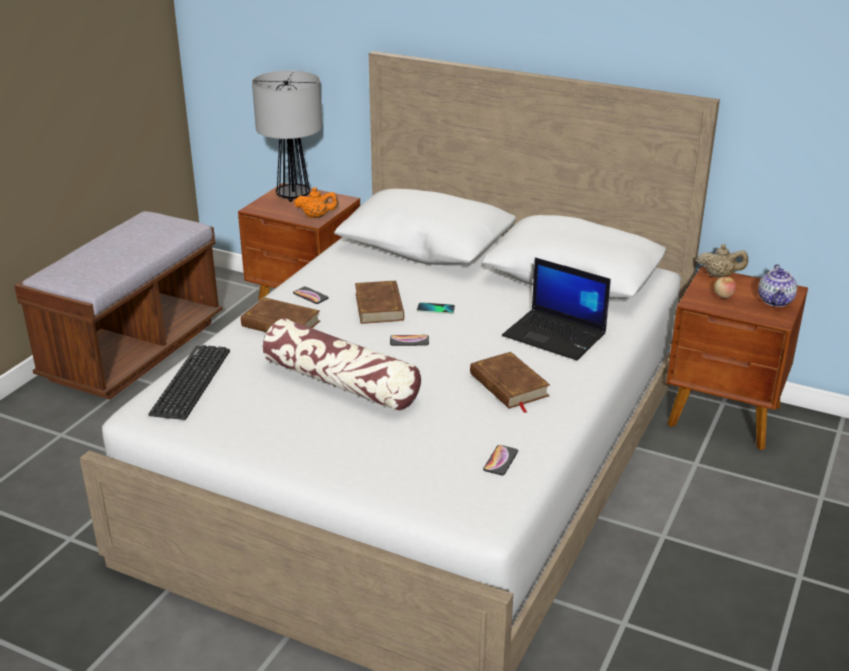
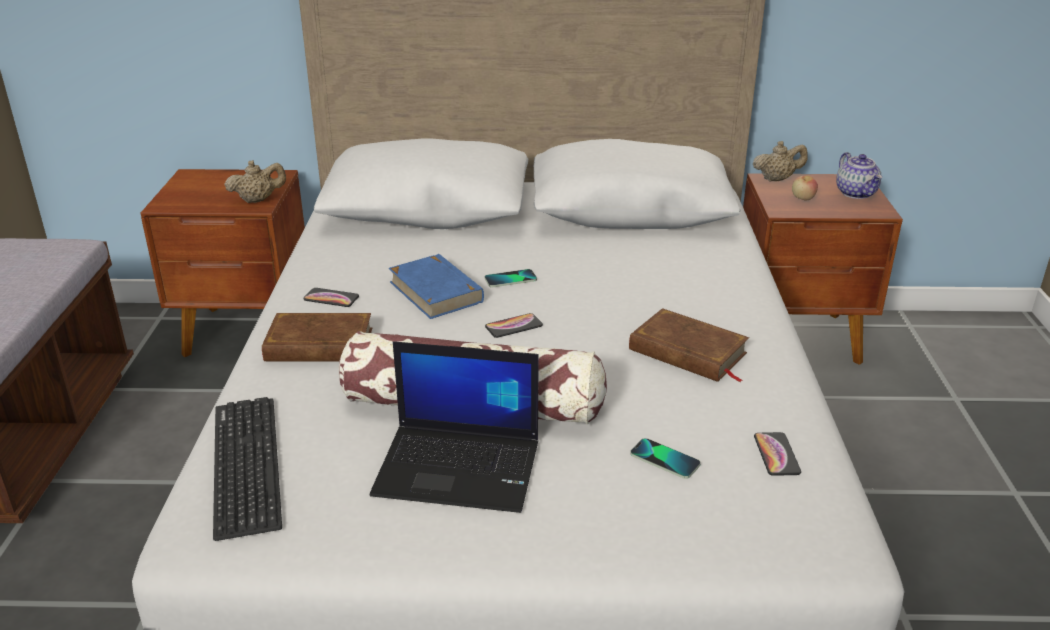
camera: 25 degrees left, 0 degrees up
table lamp [252,70,322,202] -> none
orange teapot [294,188,338,218] -> beige teapot [224,160,286,203]
brown book [355,280,404,324] -> blue book [389,254,484,319]
laptop [502,258,611,360] -> laptop moved to [370,341,539,513]
none -> phone [630,438,701,479]

